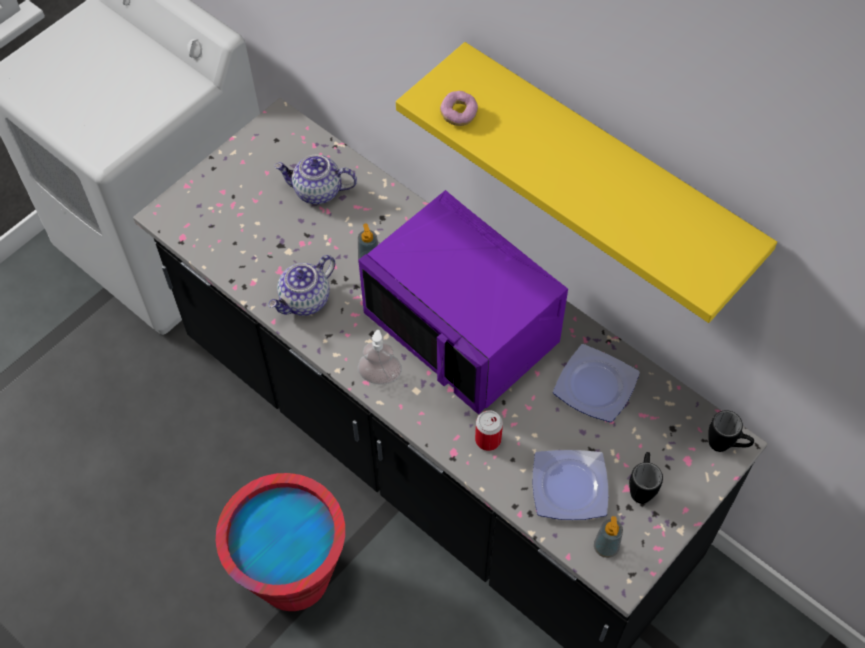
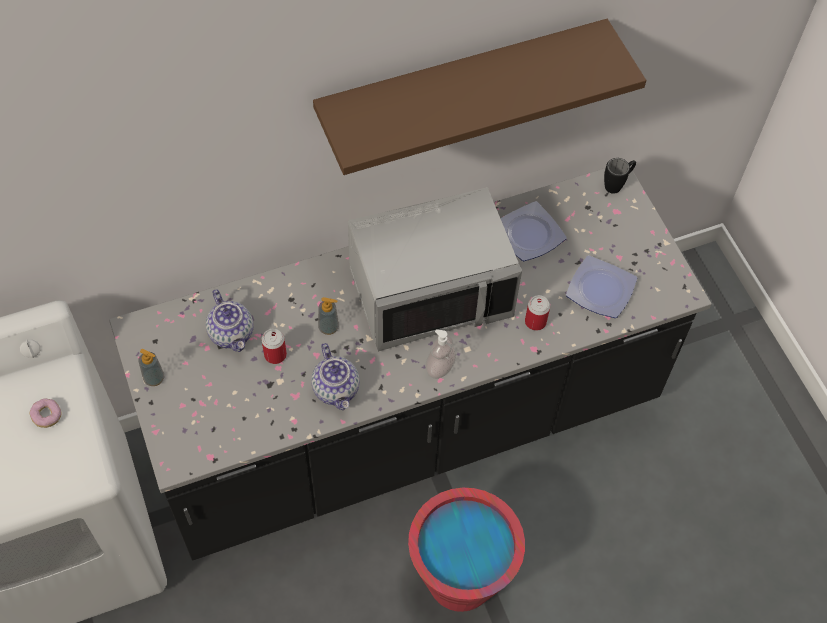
camera: 65 degrees left, 0 degrees up
teapot [274,155,357,204] -> teapot turned 60 degrees counterclockwise [206,289,254,352]
purple microwave [358,190,568,415] -> grey microwave [348,187,522,352]
yellow shelf [396,42,777,323] -> brown shelf [313,19,646,175]
donut [440,91,478,126] -> donut moved to [30,398,61,428]
soap dispenser [594,516,623,558] -> soap dispenser moved to [139,349,164,386]
black mug [629,452,663,504] -> none
none -> can [262,329,287,364]

